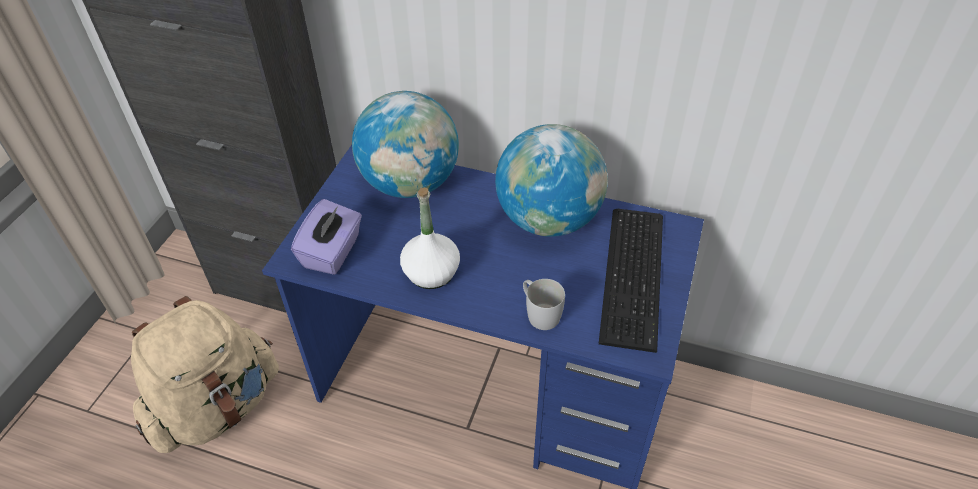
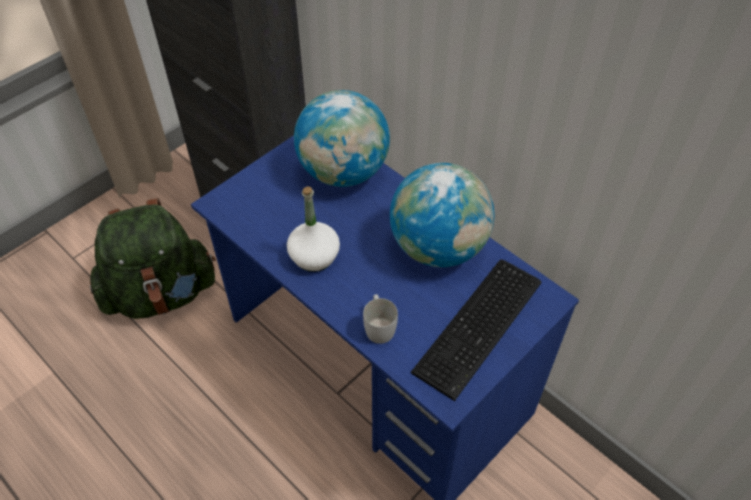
camera: 25 degrees right, 5 degrees up
beige backpack [131,296,279,453] -> green backpack [90,198,216,319]
purple tissue box [291,199,362,275] -> none

